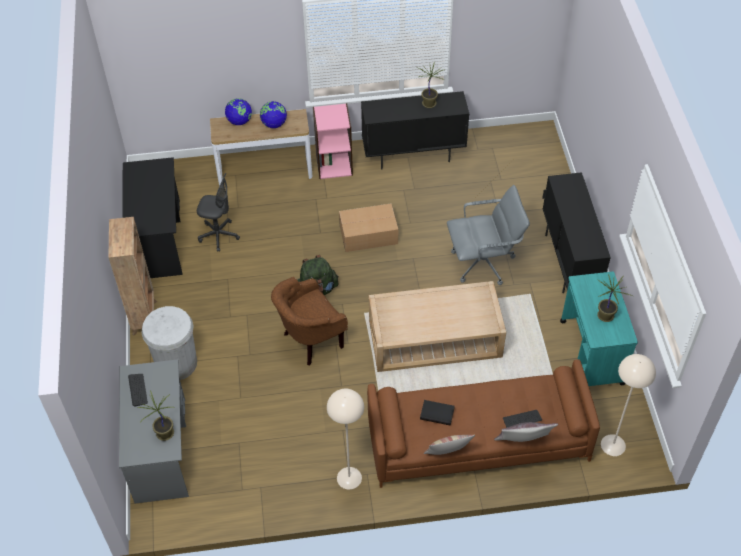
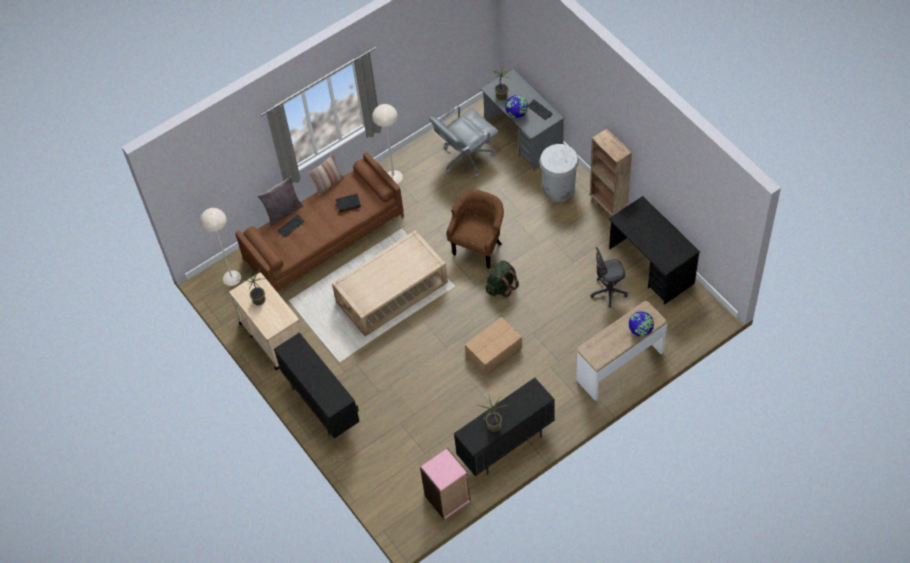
camera: 155 degrees right, 5 degrees up
globe [260,101,287,128] -> globe moved to [505,95,528,118]
pink bookcase [313,103,353,179] -> pink bookcase moved to [420,448,471,520]
grey office chair [447,185,530,285] -> grey office chair moved to [429,106,499,177]
turquoise cart [560,271,638,386] -> beige cart [229,272,302,370]

